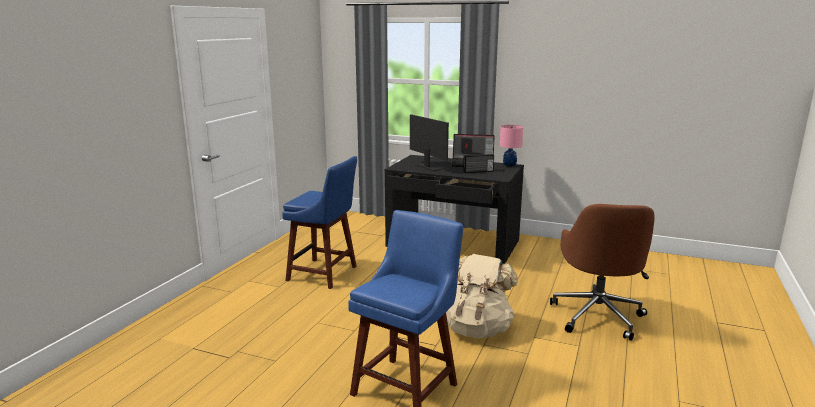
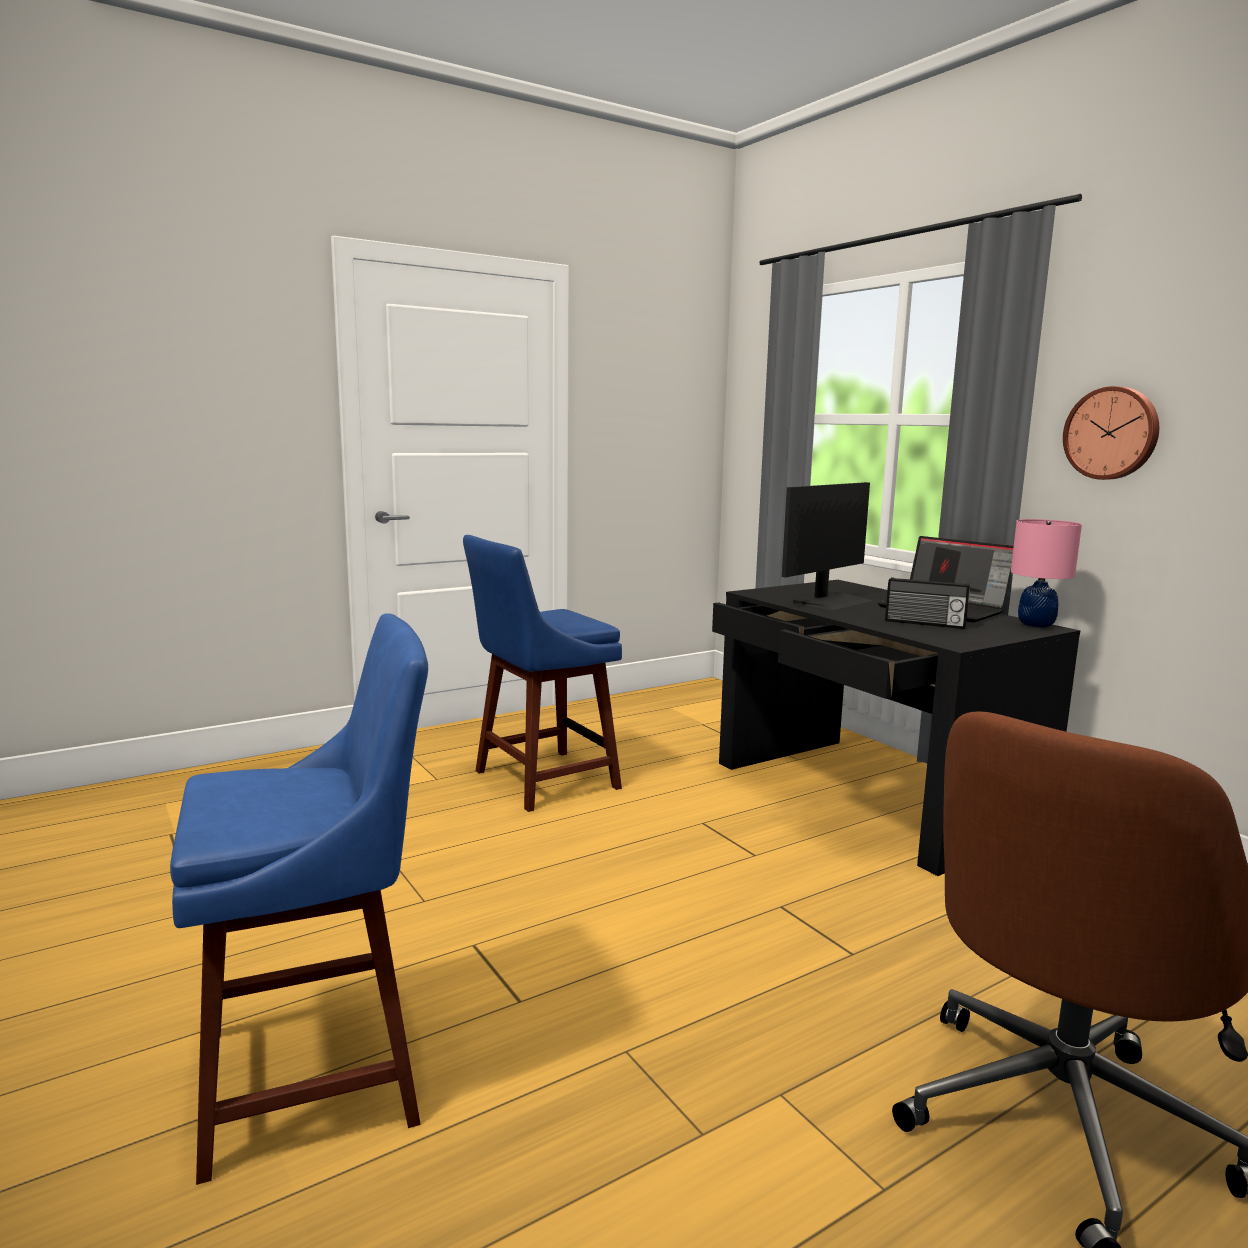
camera: 35 degrees right, 5 degrees down
blue chair [282,156,357,289] -> blue chair turned 90 degrees clockwise [463,535,622,812]
monitor [410,114,449,172] -> monitor turned 45 degrees clockwise [782,482,872,610]
beige backpack [446,254,518,338] -> none
none -> wall clock [1063,386,1159,480]

